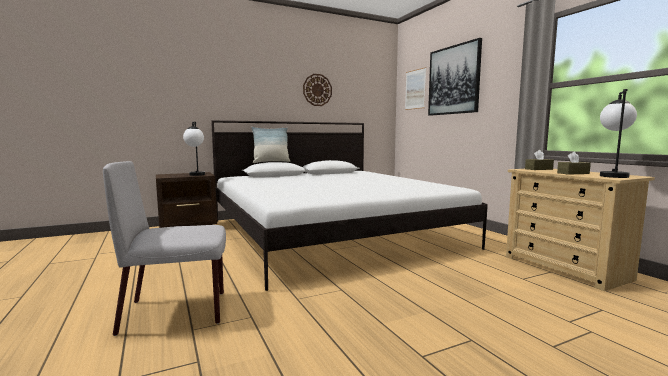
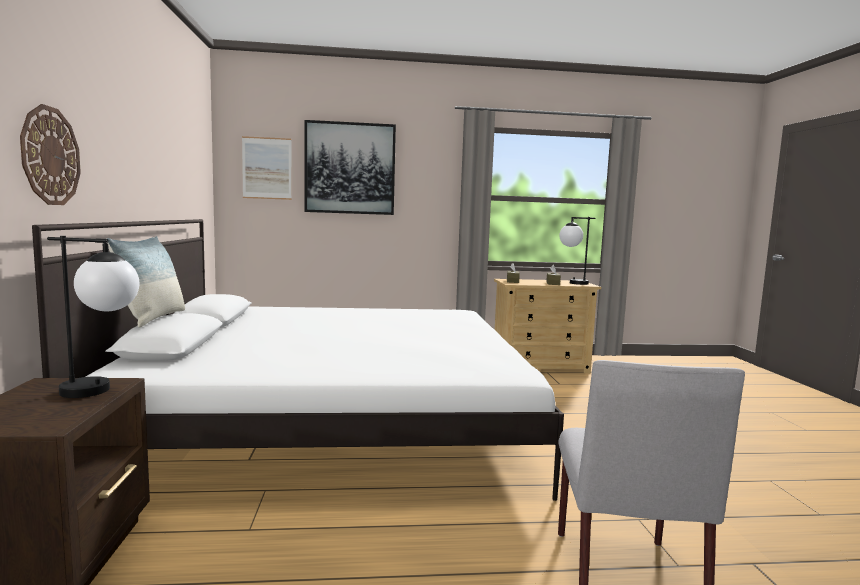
camera: 70 degrees left, 0 degrees up
wall clock [303,74,332,106] -> wall clock moved to [20,104,81,205]

